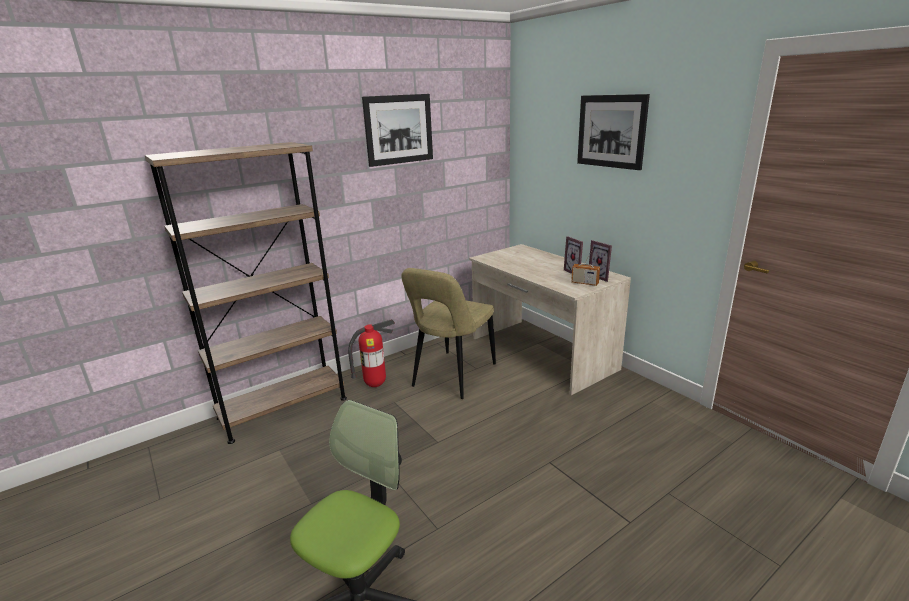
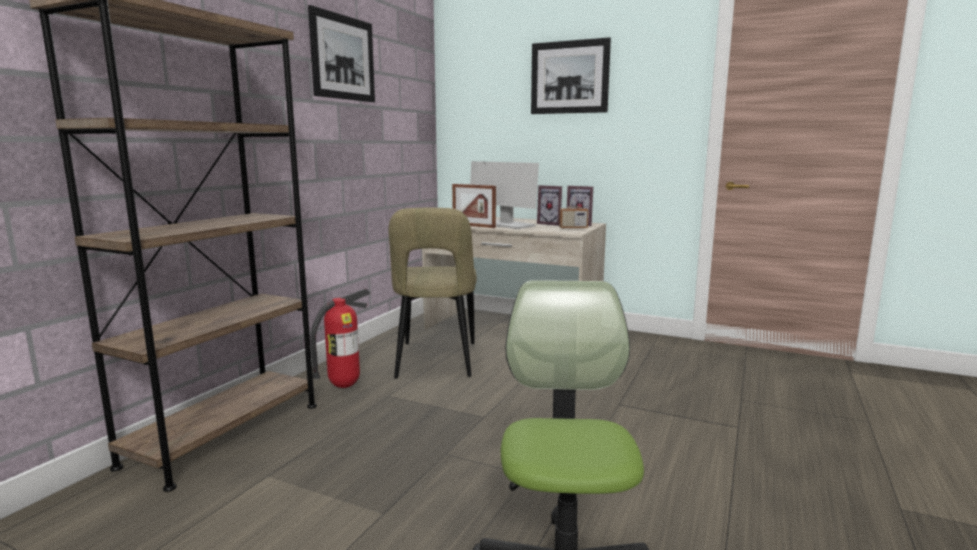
camera: 30 degrees left, 10 degrees down
none -> picture frame [452,184,496,228]
none -> monitor [470,161,539,229]

